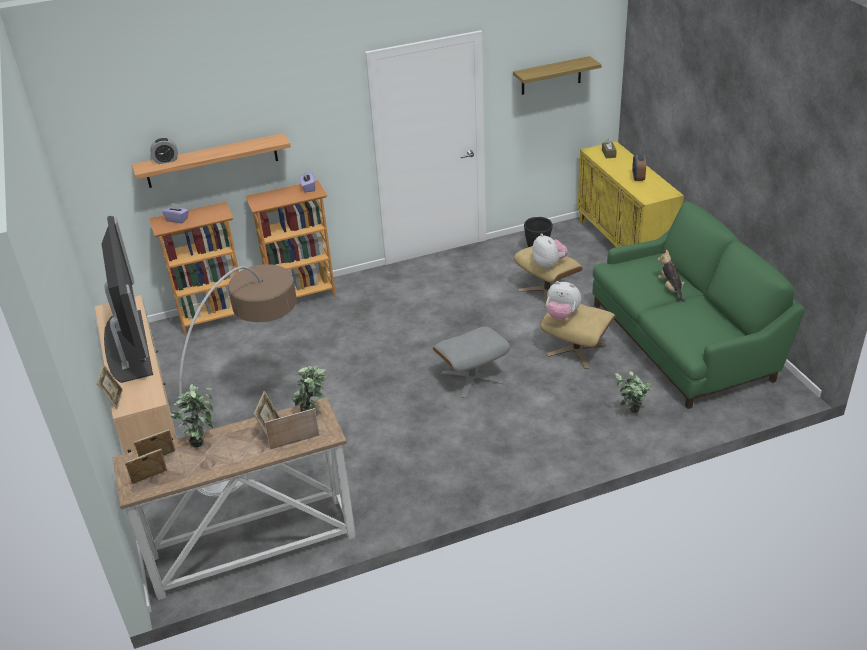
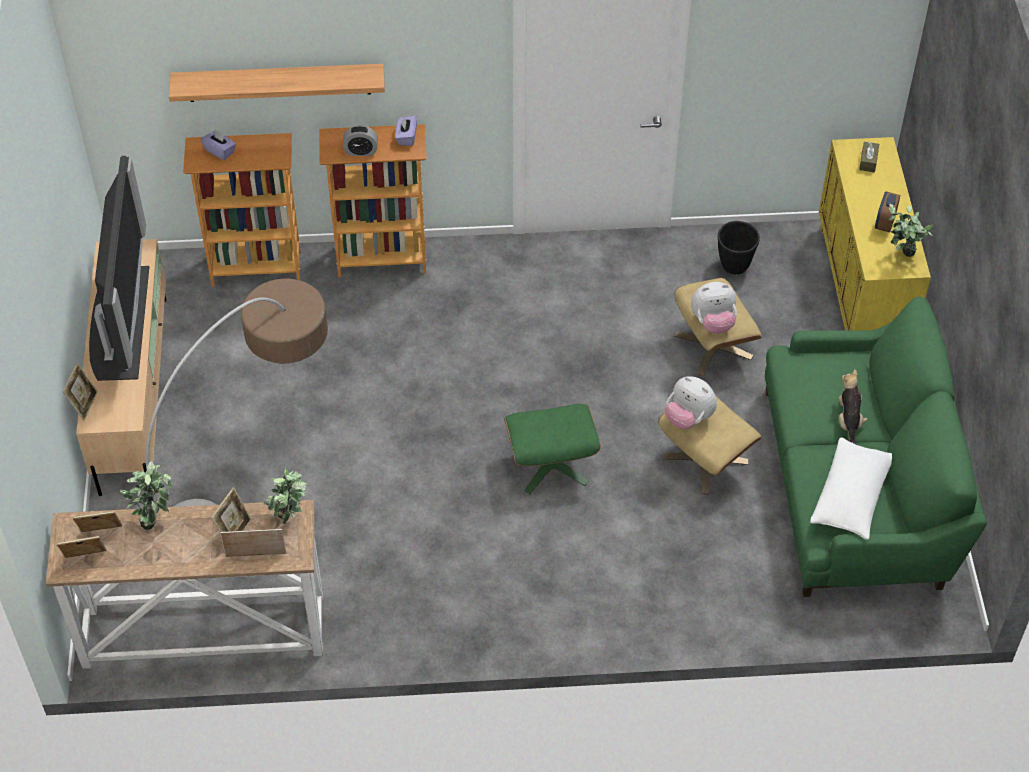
camera: 15 degrees right, 15 degrees up
alarm clock [150,138,178,164] -> alarm clock moved to [343,125,378,156]
grey ottoman [433,327,510,398] -> green ottoman [504,404,601,494]
shelf [513,56,602,95] -> none
plush toy [532,233,568,269] -> plush toy turned 90 degrees clockwise [691,282,737,334]
potted plant [615,371,652,413] -> potted plant moved to [889,204,933,257]
none -> white pillow [810,437,892,540]

